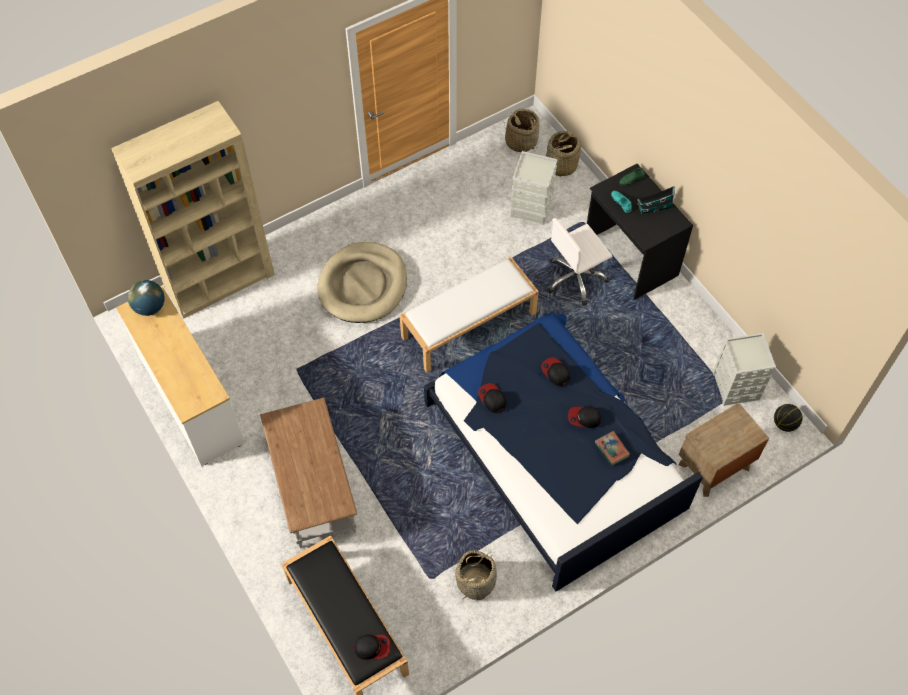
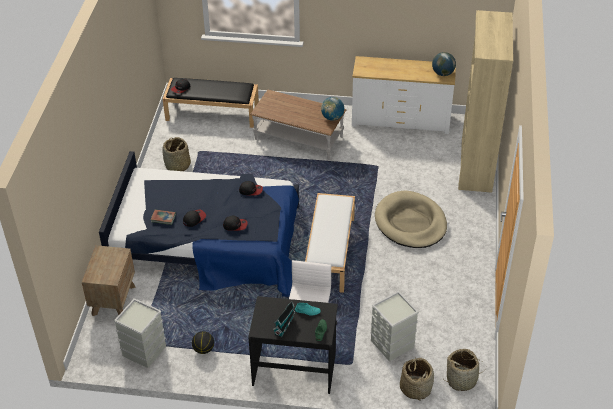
camera: 130 degrees right, 15 degrees down
basketball [774,404,803,432] -> basketball moved to [192,331,214,354]
none -> globe [321,97,344,121]

